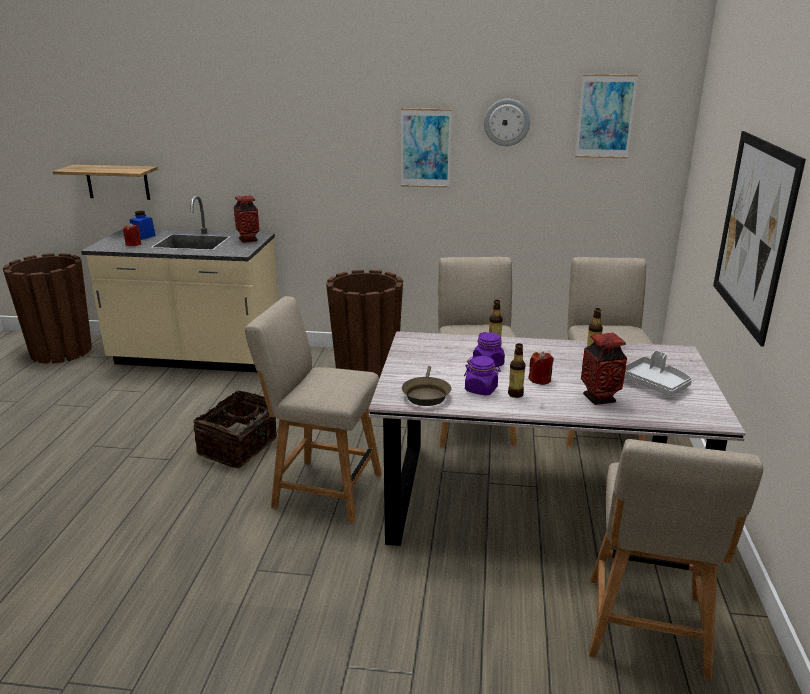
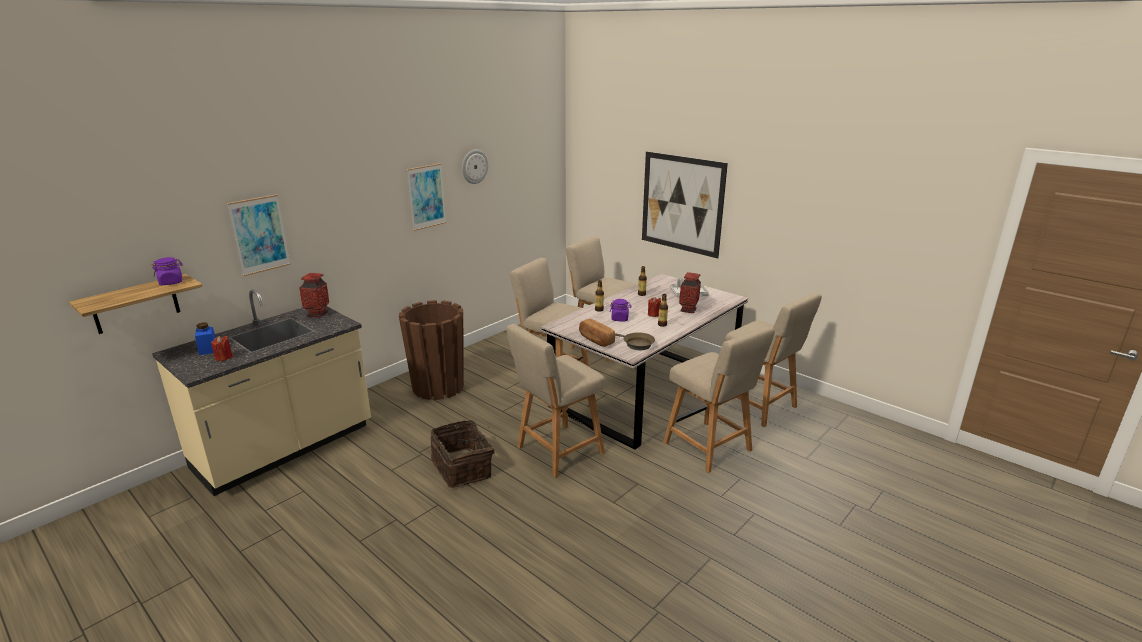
camera: 55 degrees left, 0 degrees up
brown planter [3,253,92,364] -> none
purple jar [464,356,501,396] -> purple jar moved to [152,257,183,285]
picture [575,74,638,158] -> picture moved to [227,194,291,276]
none -> bread [579,319,615,347]
none -> beige chair [663,326,775,473]

